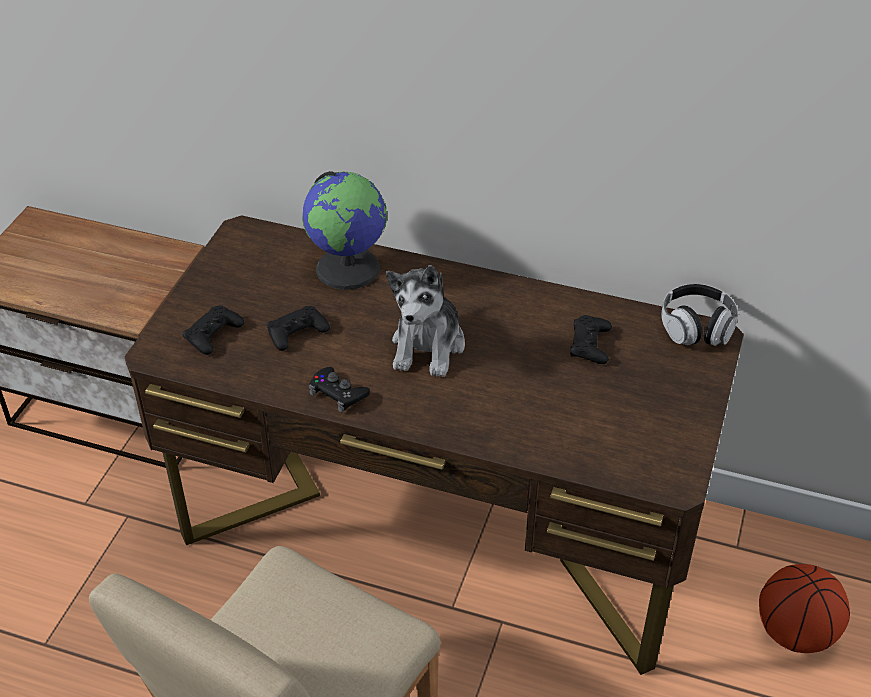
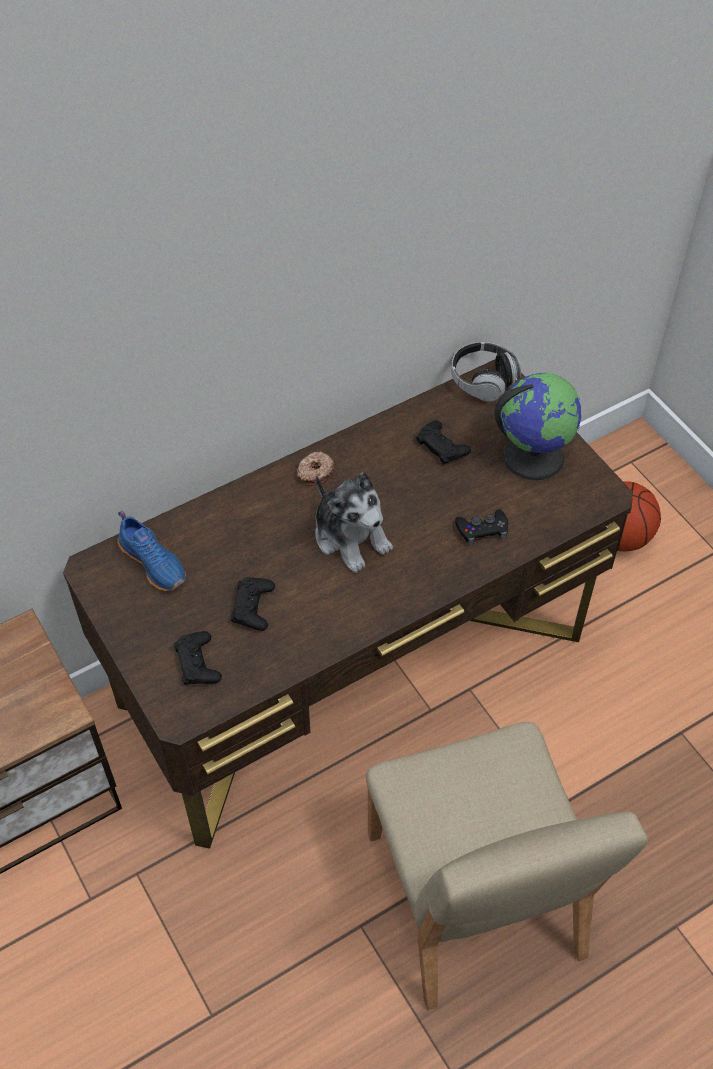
camera: 50 degrees left, 10 degrees up
globe [302,171,387,290] -> globe moved to [494,372,581,480]
black game controller [309,367,370,412] -> black game controller moved to [455,509,508,546]
none -> blue shoe [118,510,186,591]
none -> donut [297,451,334,486]

